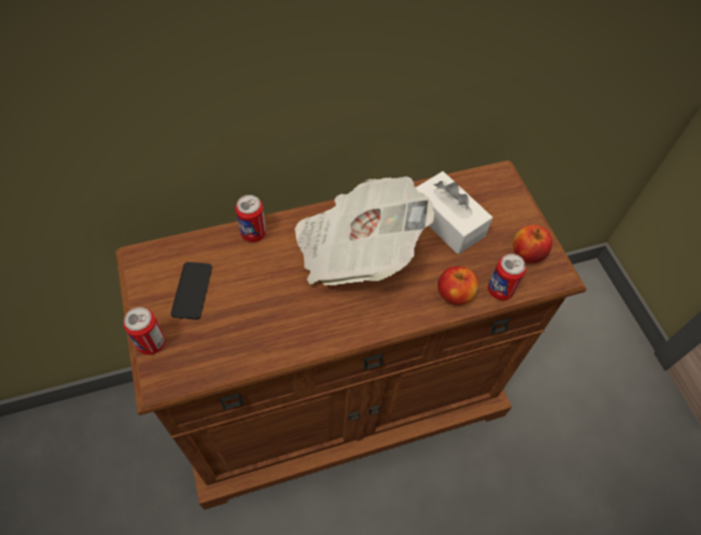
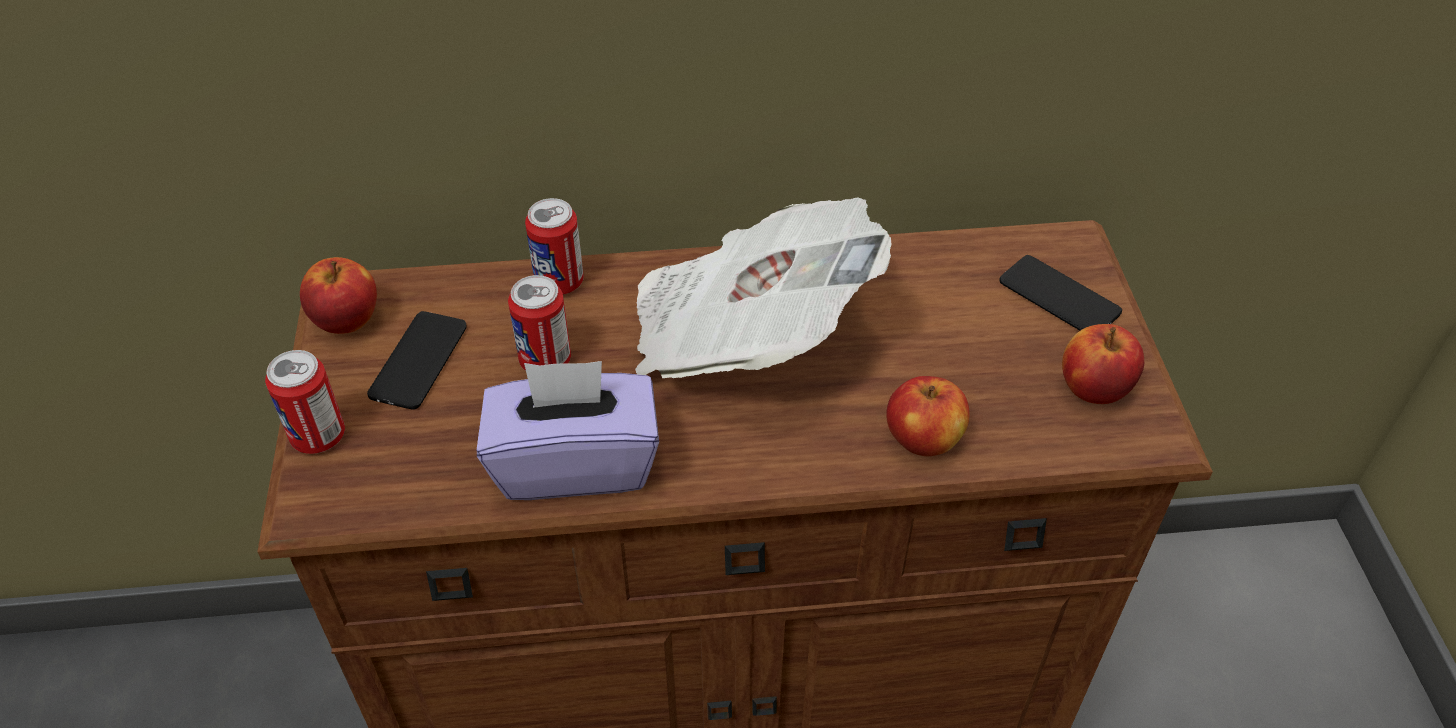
camera: 15 degrees right, 10 degrees down
white tissue box [415,171,493,254] -> none
can [488,254,526,300] -> can moved to [508,275,571,371]
none -> apple [300,257,377,334]
none -> purple tissue box [477,361,659,500]
none -> phone [999,255,1122,331]

